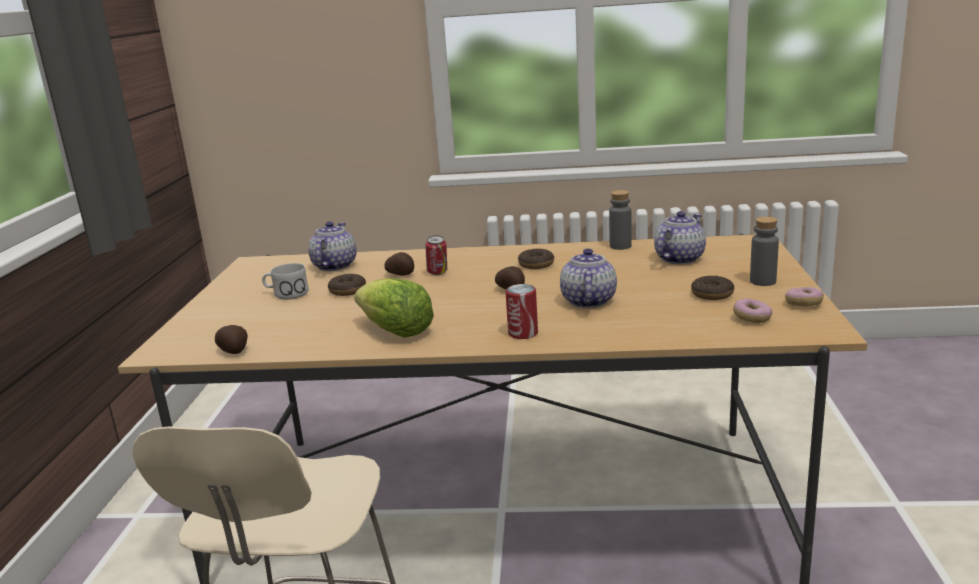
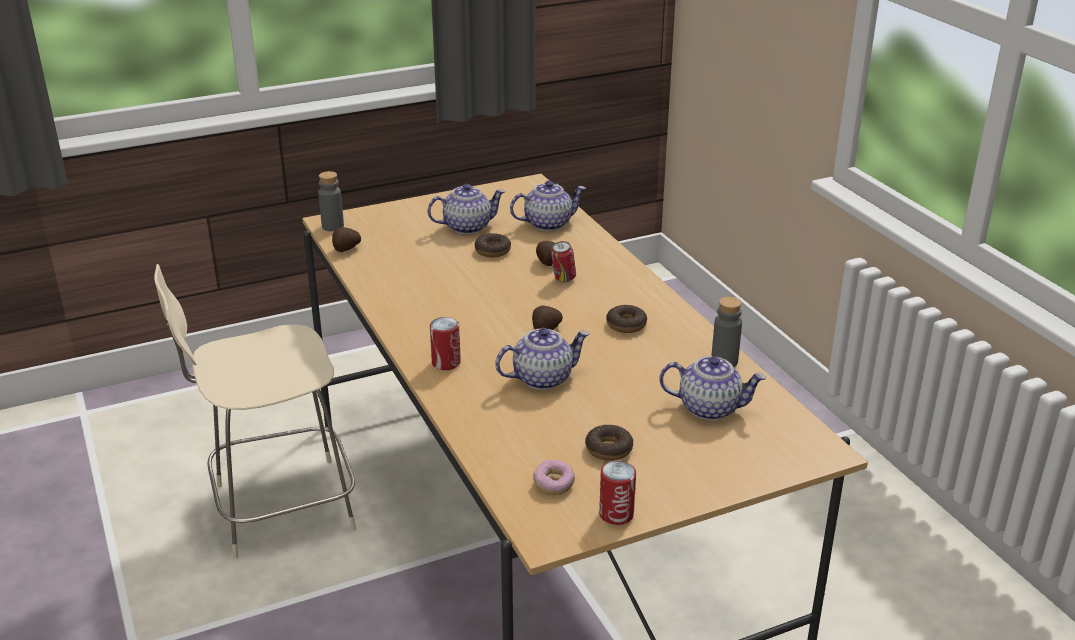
camera: 60 degrees right, 10 degrees up
white mug [262,263,309,300] -> teapot [428,184,506,234]
lettuce [354,278,434,338] -> none
grey bottle [750,217,779,286] -> grey bottle moved to [318,171,344,231]
donut [785,287,824,307] -> can [599,461,636,525]

